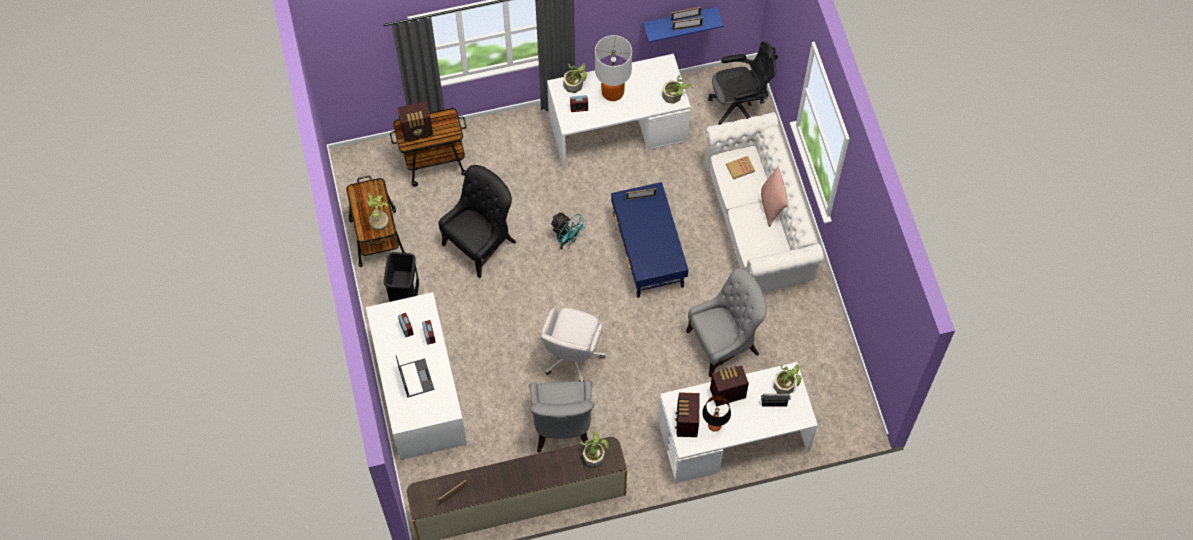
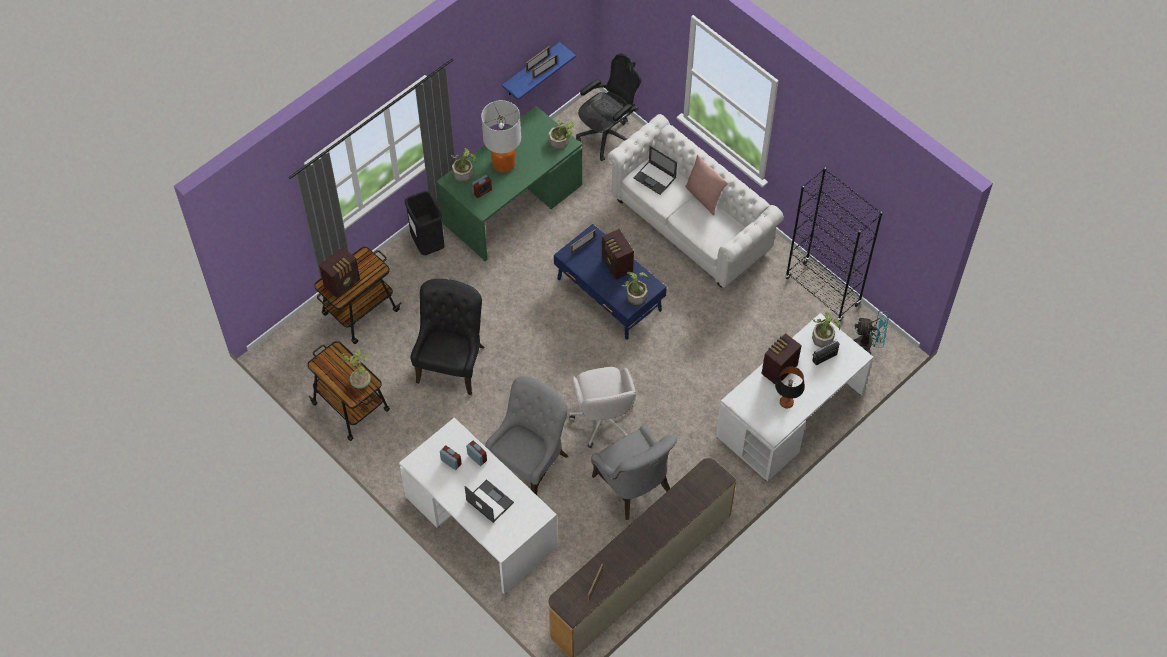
camera: 30 degrees left, 5 degrees down
black trash can [384,252,419,302] -> black trash can moved to [405,191,444,255]
white desk [547,54,691,169] -> green desk [436,106,582,261]
turquoise fan [550,212,587,250] -> turquoise fan moved to [853,310,889,354]
potted plant [580,432,609,468] -> potted plant moved to [621,272,650,305]
radio [675,392,700,437] -> radio moved to [602,229,634,280]
grey chair [686,268,767,377] -> grey chair moved to [485,376,568,495]
book [726,156,755,179] -> laptop [633,146,677,195]
none -> black bookcase [785,168,883,322]

